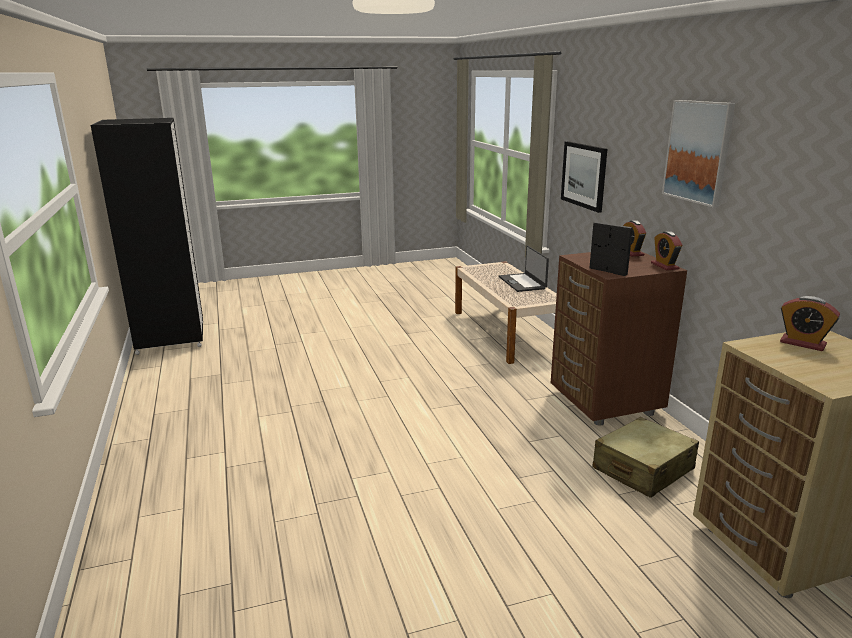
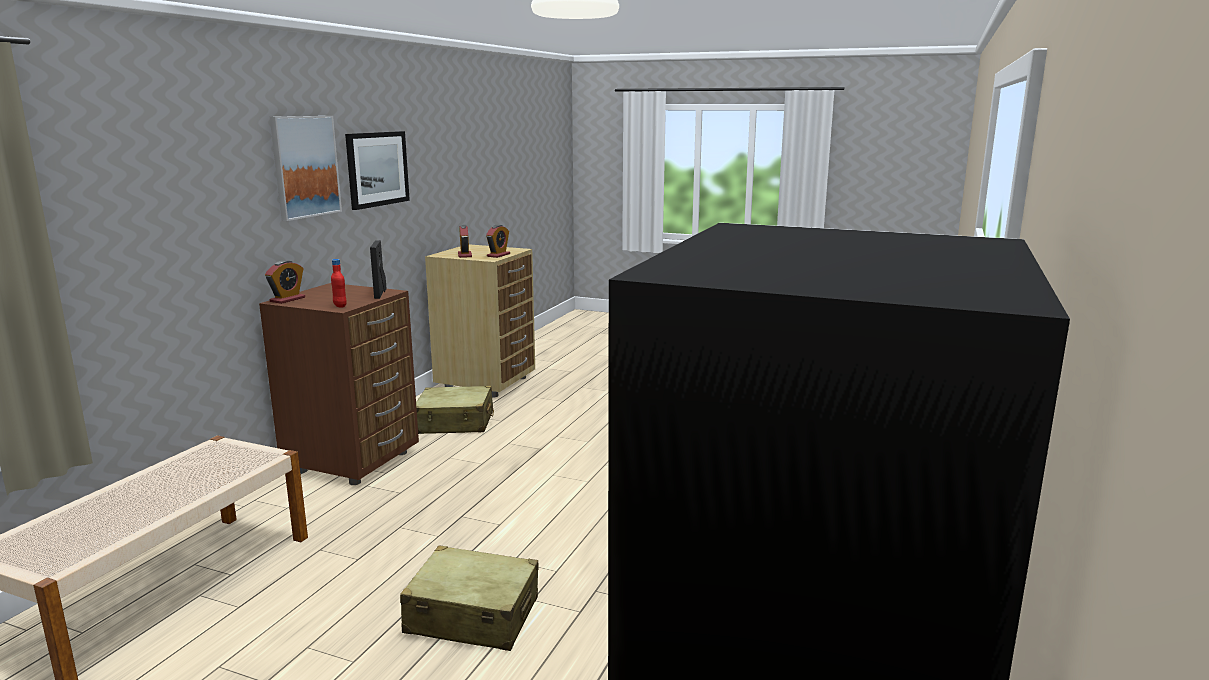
camera: 140 degrees left, 5 degrees down
laptop [499,246,549,292] -> none
picture [561,141,607,213] -> picture moved to [345,131,410,210]
alarm clock [651,231,682,270] -> alarm clock moved to [486,225,510,258]
none -> red bottle [331,259,347,308]
none -> beige suitcase [400,545,539,651]

